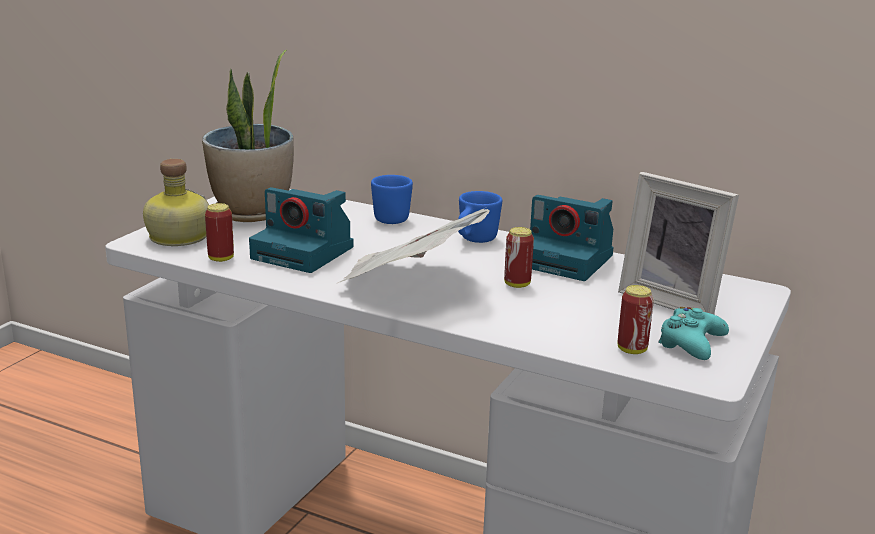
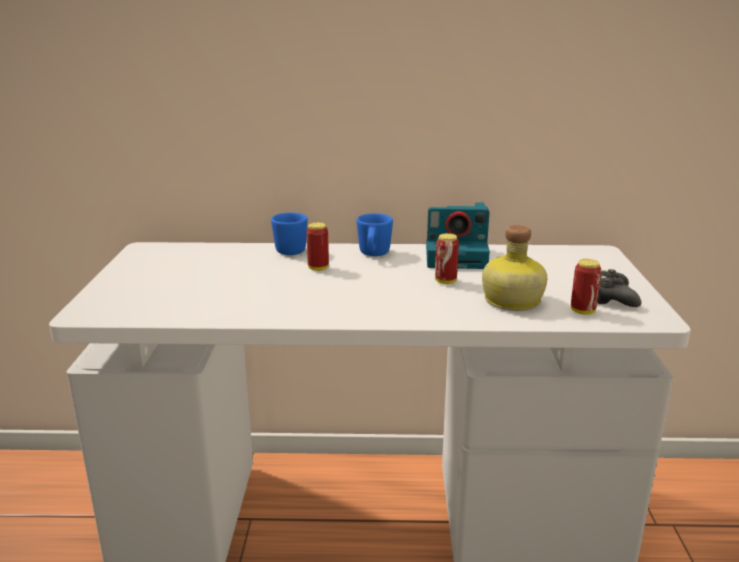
camera: 25 degrees left, 0 degrees up
bottle [143,159,209,246] -> bottle moved to [482,225,547,311]
potted plant [202,50,294,222] -> none
can [205,203,234,262] -> can moved to [307,222,329,271]
camera [249,187,353,273] -> none
newspaper [338,207,490,283] -> none
picture frame [618,172,739,314] -> none
turquoise game controller [658,307,729,360] -> black game controller [597,269,641,307]

